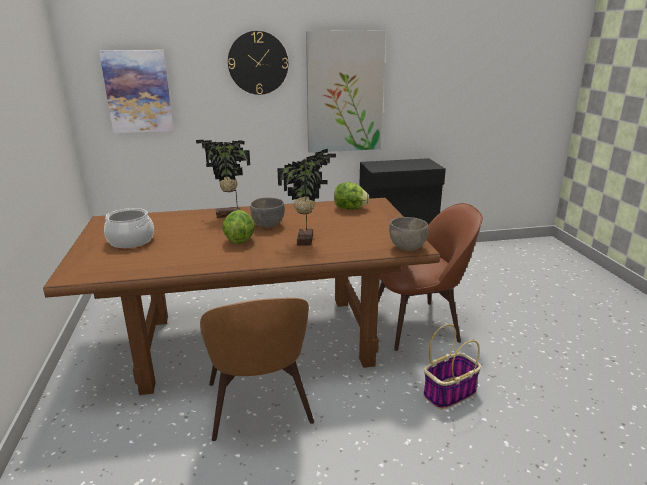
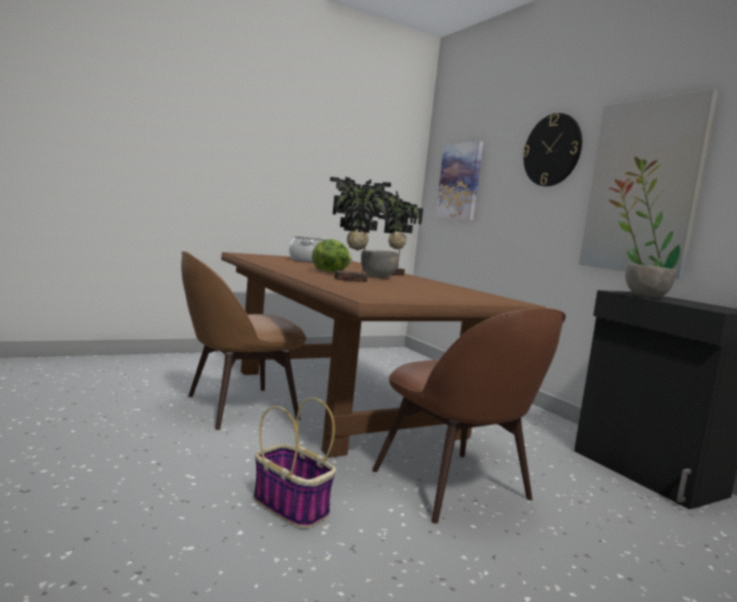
camera: 70 degrees right, 15 degrees down
lettuce [334,182,369,209] -> none
grey bowl [389,217,428,251] -> grey bowl moved to [625,263,676,298]

